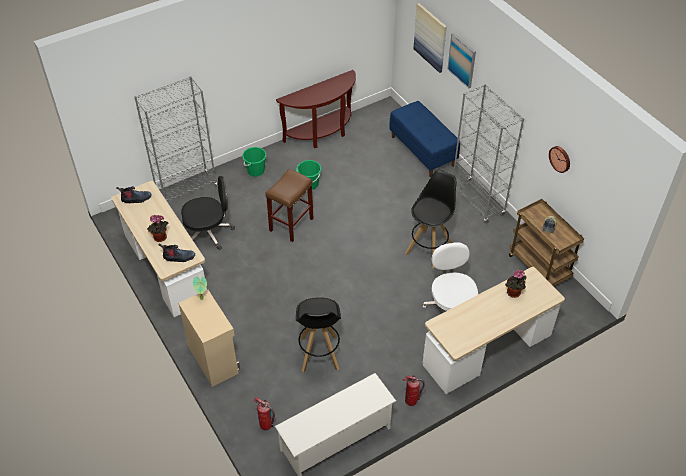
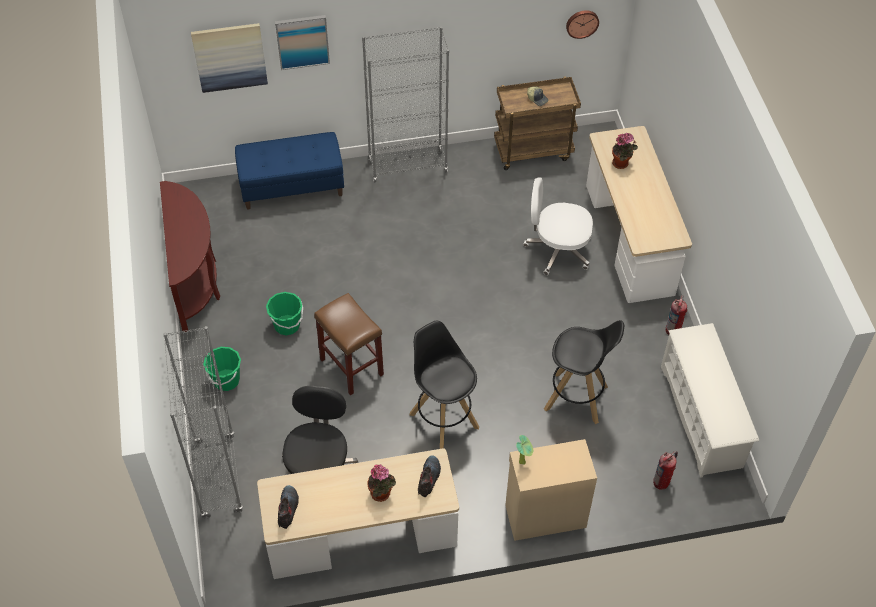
camera: 70 degrees left, 5 degrees up
black stool [405,170,456,268] -> black stool moved to [410,321,479,449]
wall clock [549,146,570,173] -> wall clock moved to [566,10,599,39]

